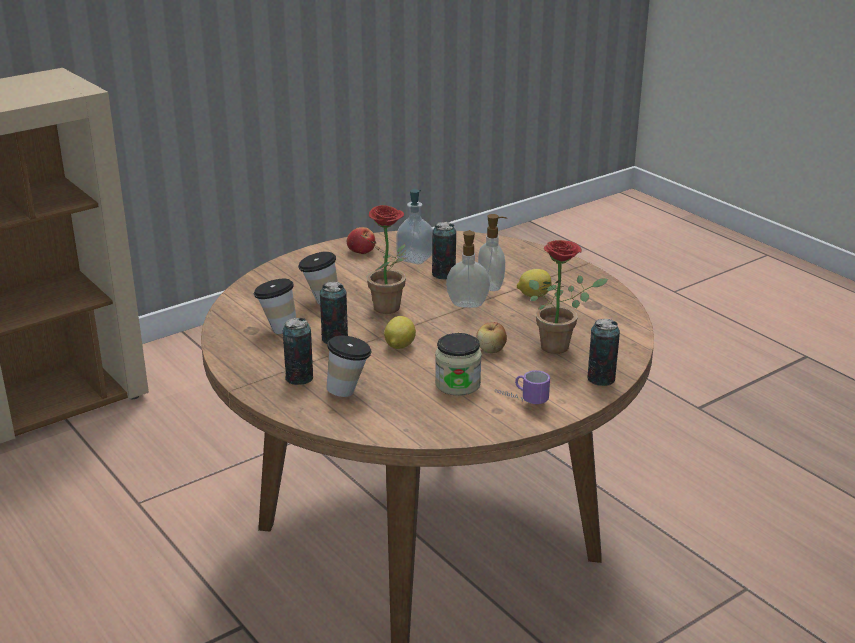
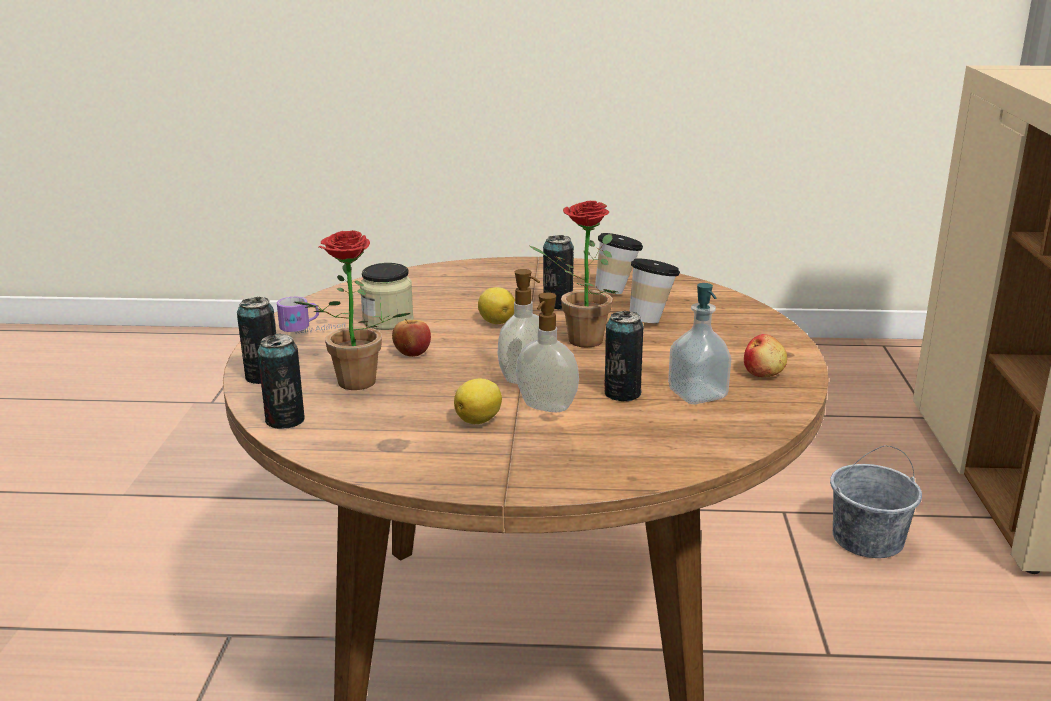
camera: 130 degrees right, 5 degrees down
can [283,318,313,385] -> can moved to [257,334,305,429]
cup [326,336,372,397] -> none
none -> grey bucket [830,446,922,558]

